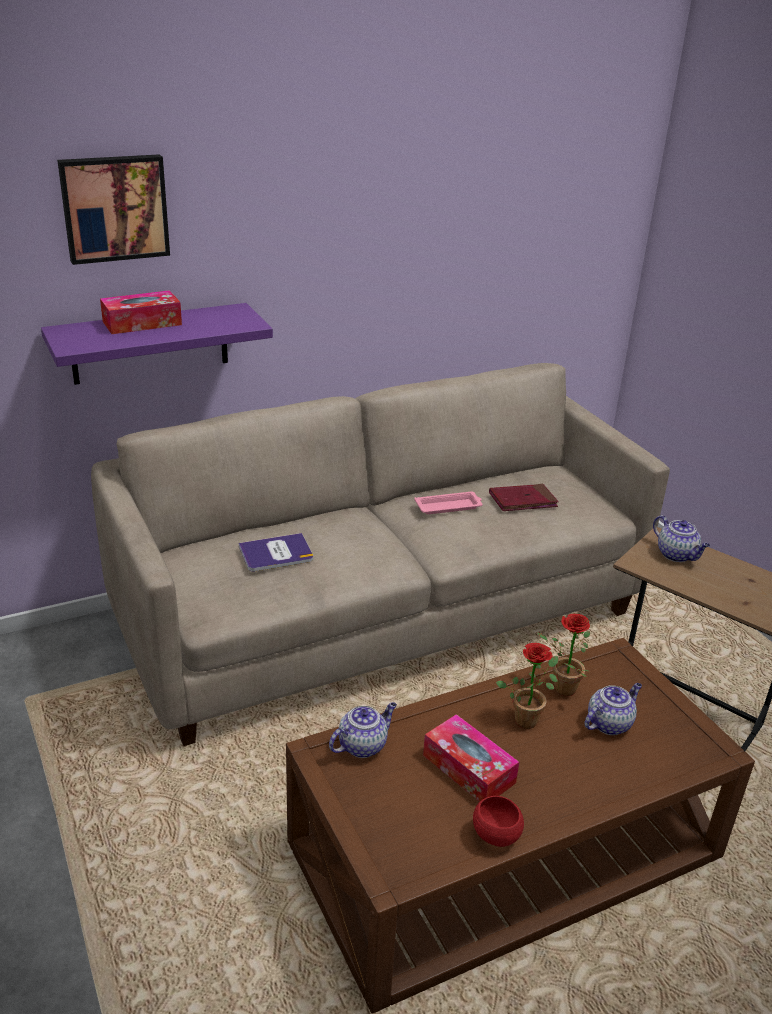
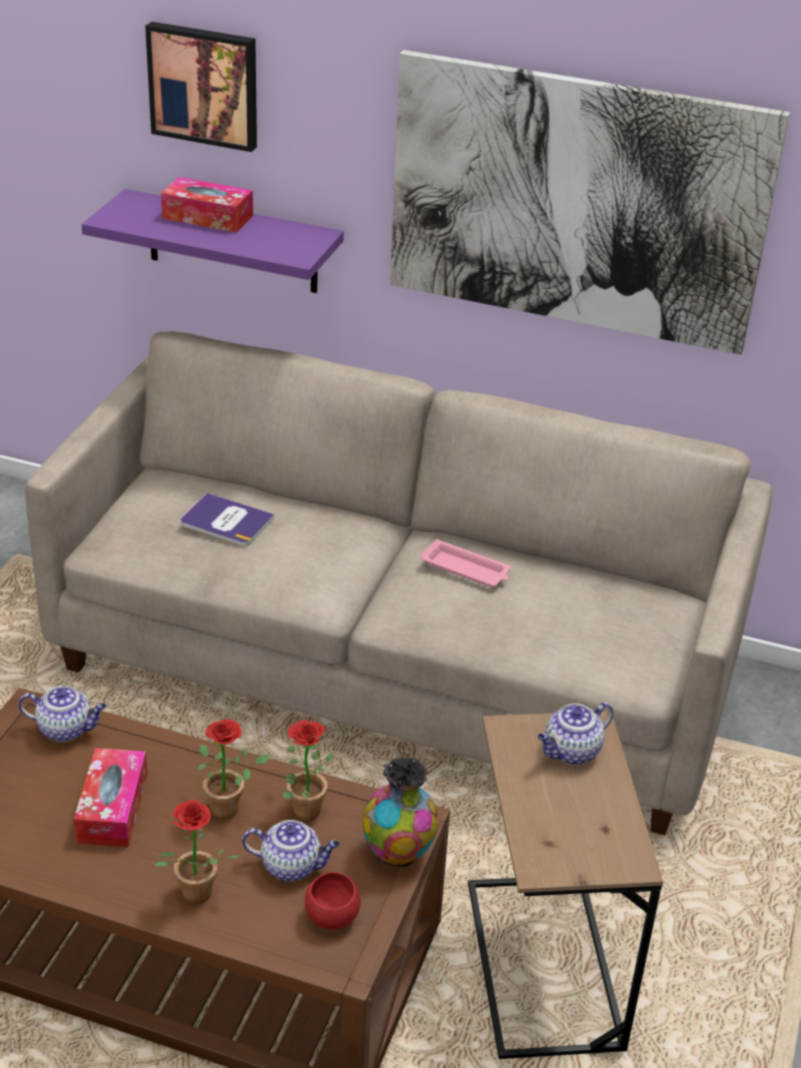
camera: 45 degrees right, 5 degrees up
red bowl [473,796,524,847] -> red bowl moved to [305,872,361,929]
red book [489,484,559,511] -> none
teapot [653,515,710,562] -> teapot turned 45 degrees clockwise [538,702,613,765]
none -> potted plant [155,800,239,904]
none -> vase [362,757,439,867]
none -> picture [390,50,790,355]

